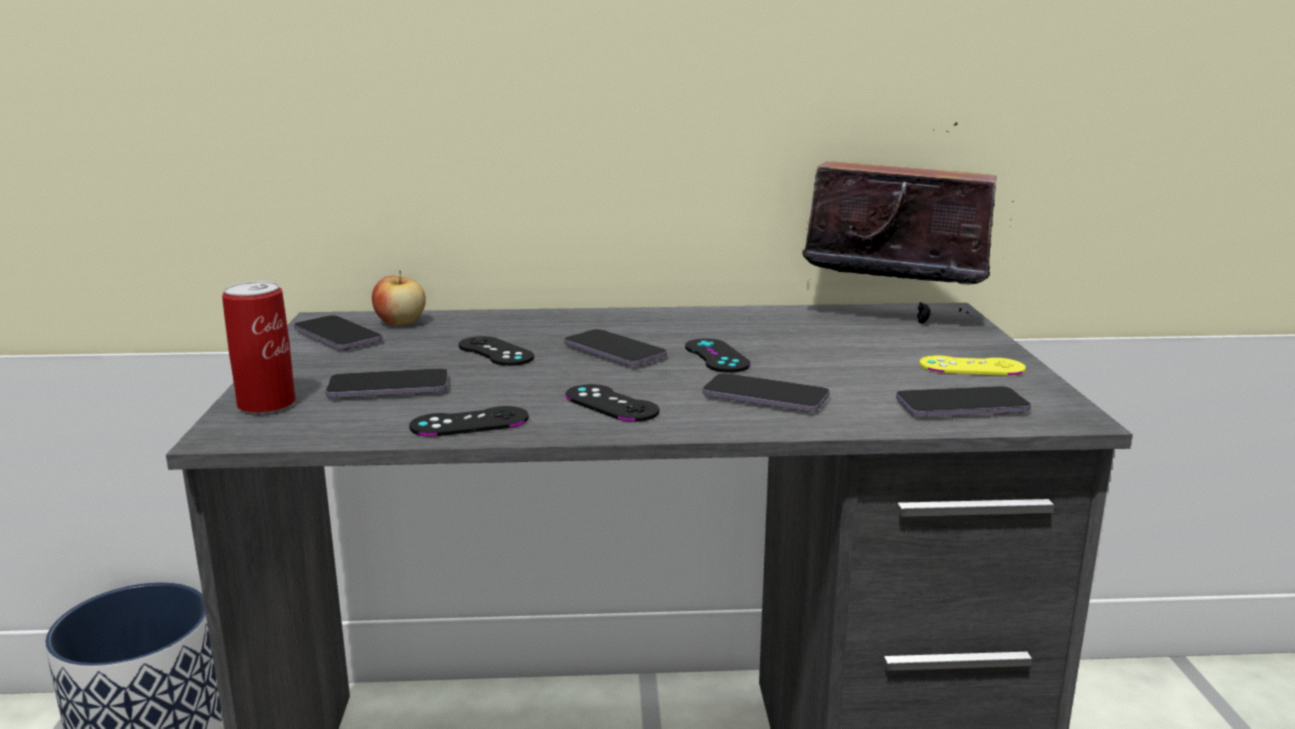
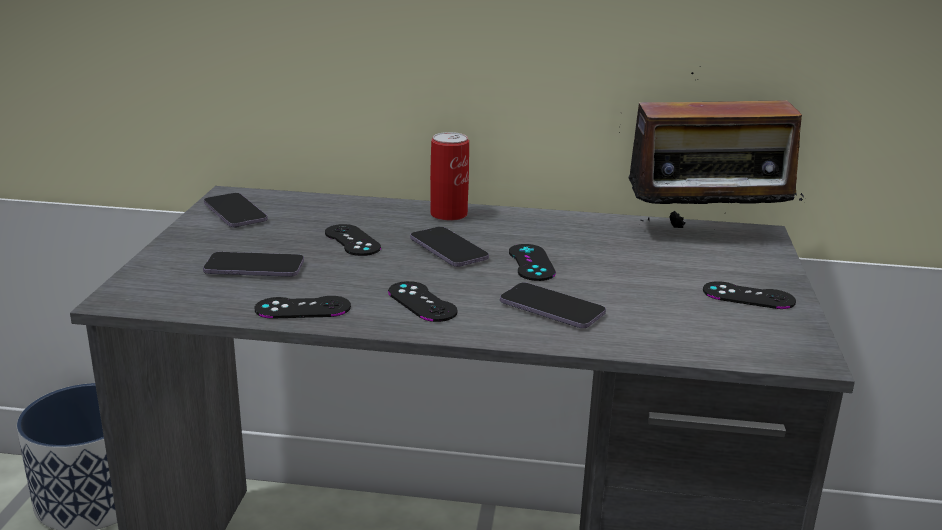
camera: 10 degrees right, 5 degrees up
can [222,281,296,414] -> can moved to [430,132,469,221]
apple [372,271,426,326] -> none
radio [803,123,1014,324] -> radio turned 150 degrees clockwise [619,66,805,228]
phone [896,386,1031,417] -> none
yellow game controller [920,355,1026,376] -> black game controller [703,281,796,309]

